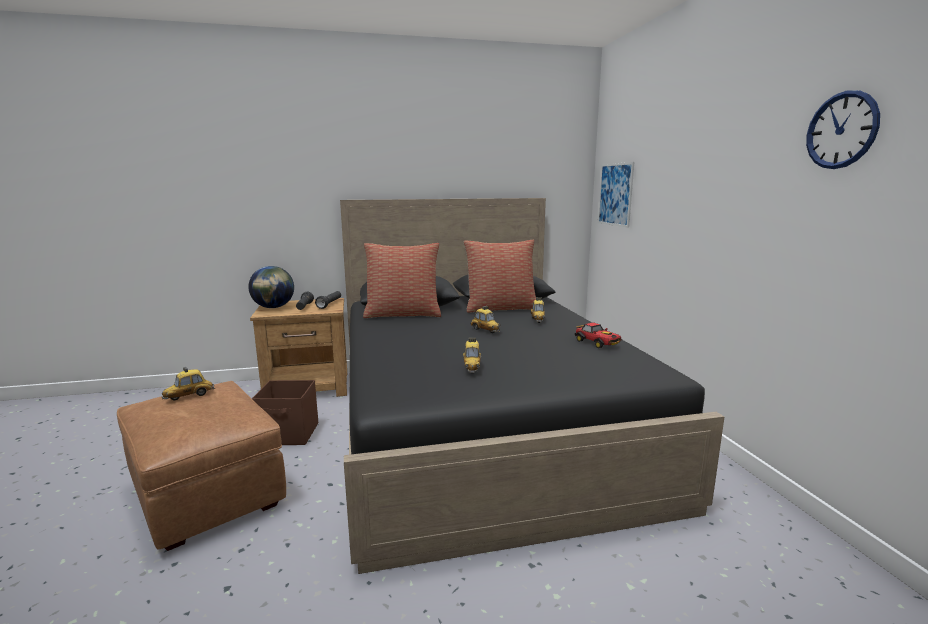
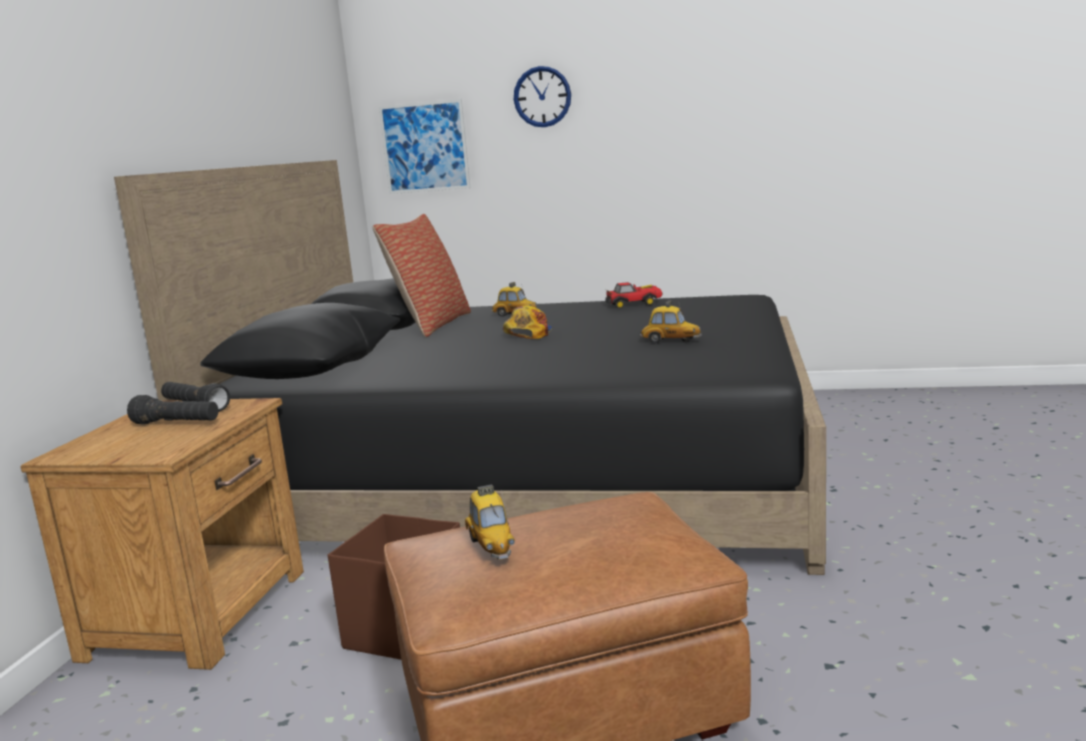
camera: 65 degrees left, 0 degrees up
globe [248,266,294,308] -> none
pillow [363,243,441,318] -> none
toy car [470,306,501,333] -> cap [503,306,552,339]
wall clock [806,90,880,169] -> wall clock moved to [514,66,571,127]

